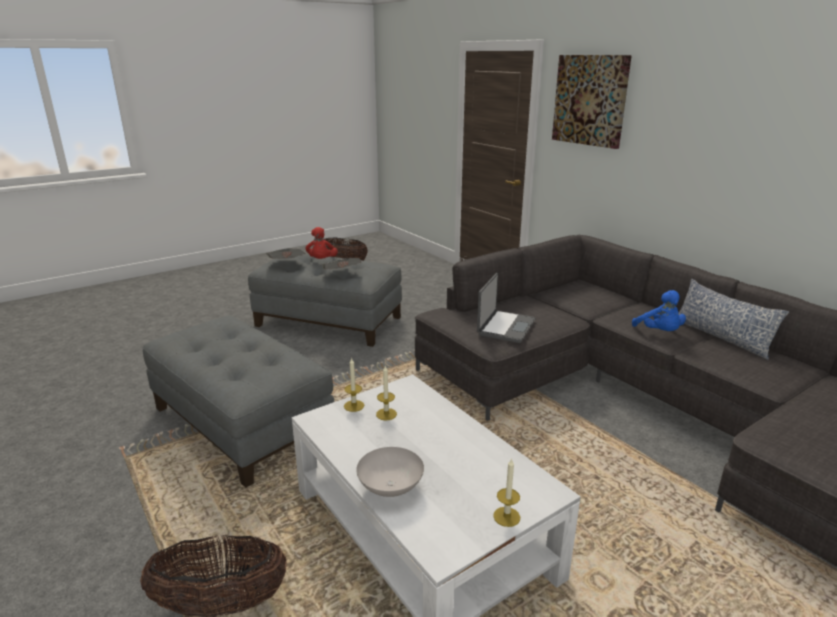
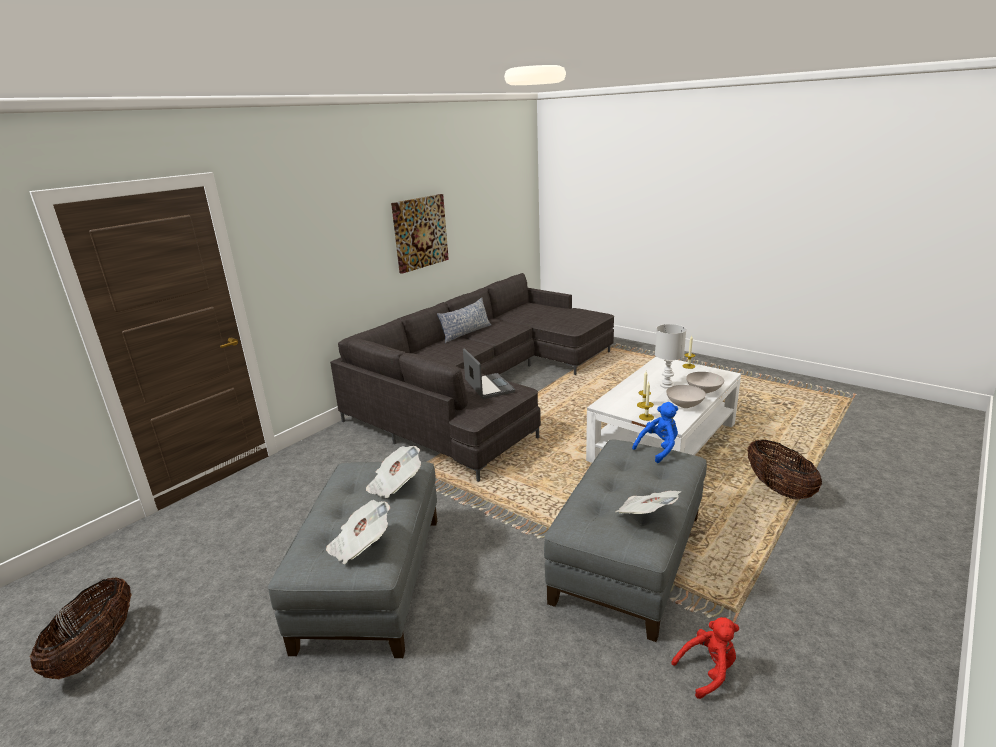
camera: 105 degrees left, 0 degrees up
red plush toy [305,227,338,259] -> red plush toy moved to [671,617,739,699]
laptop [477,273,536,343] -> laptop turned 60 degrees clockwise [463,348,515,399]
picture [552,55,632,149] -> picture moved to [391,194,449,274]
blue plush toy [632,290,686,331] -> blue plush toy moved to [632,402,678,463]
none -> newspaper [615,491,681,514]
none -> white table lamp [655,324,686,389]
none -> white bowl [666,385,706,408]

